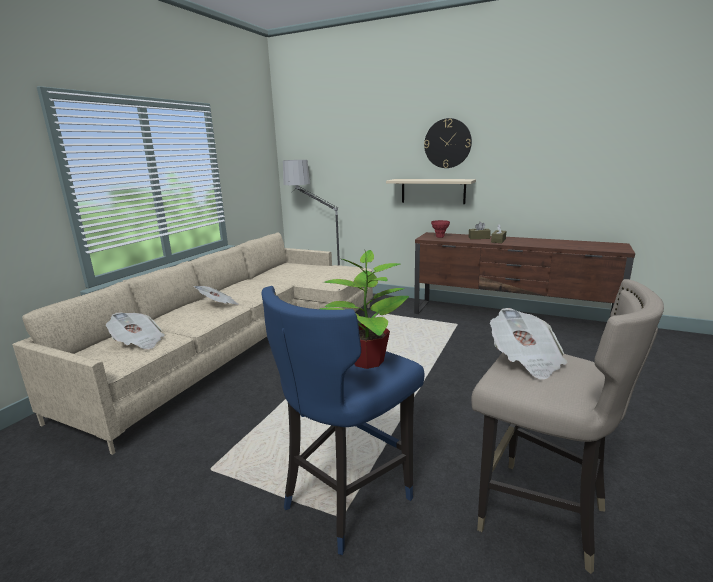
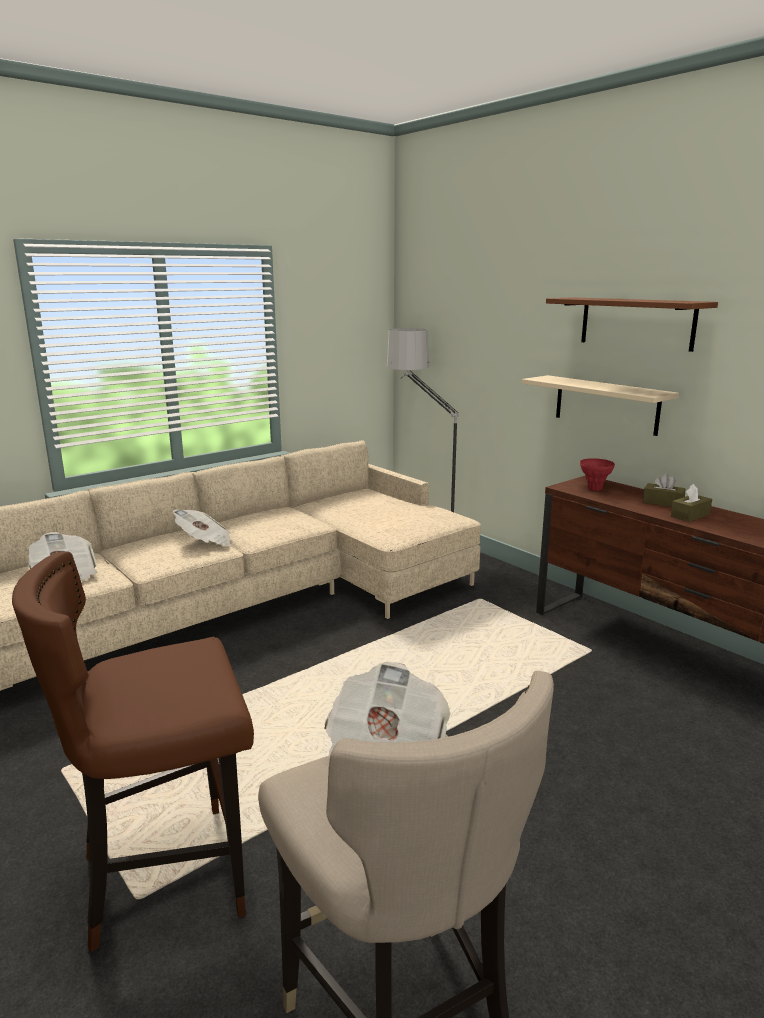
camera: 25 degrees right, 0 degrees up
blue stool [261,286,424,555] -> brown stool [12,552,254,952]
potted plant [320,249,409,369] -> none
wall clock [424,118,472,168] -> brown shelf [546,297,718,352]

